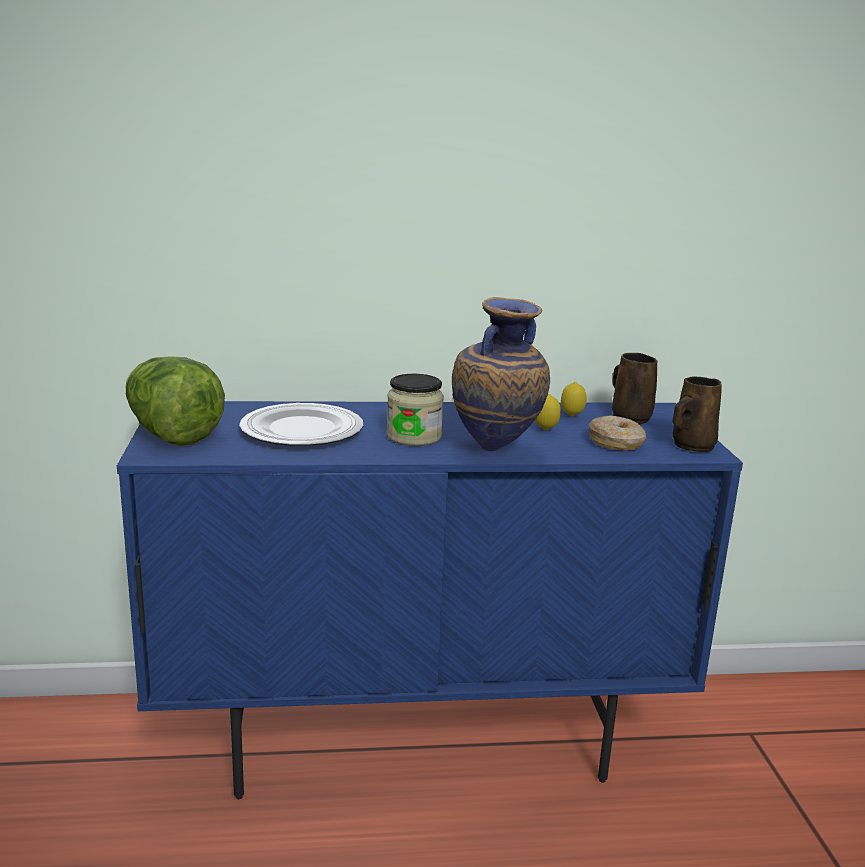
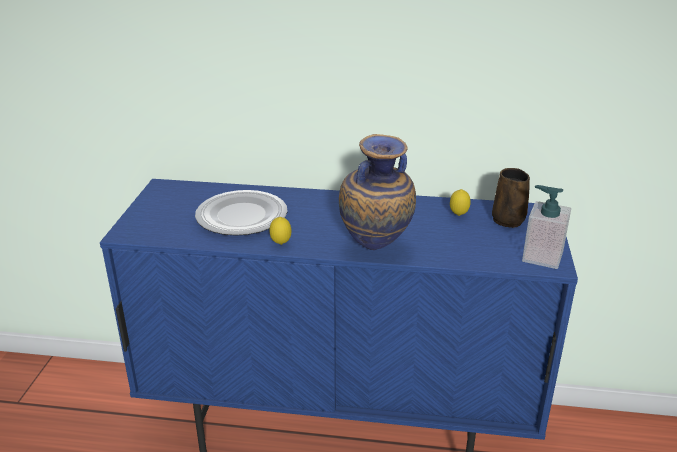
camera: 15 degrees right, 10 degrees up
lettuce [126,357,225,446] -> none
jar [387,374,444,446] -> none
lemon [535,394,561,431] -> lemon moved to [270,217,291,245]
donut [589,416,647,451] -> none
brown mug [672,377,722,452] -> soap dispenser [522,185,571,269]

